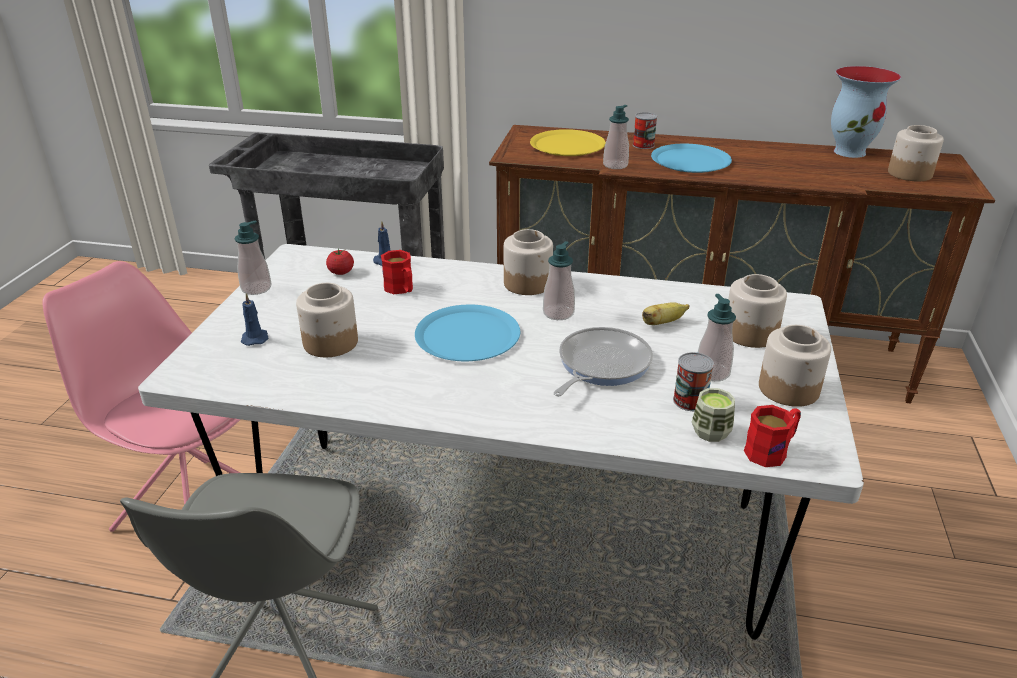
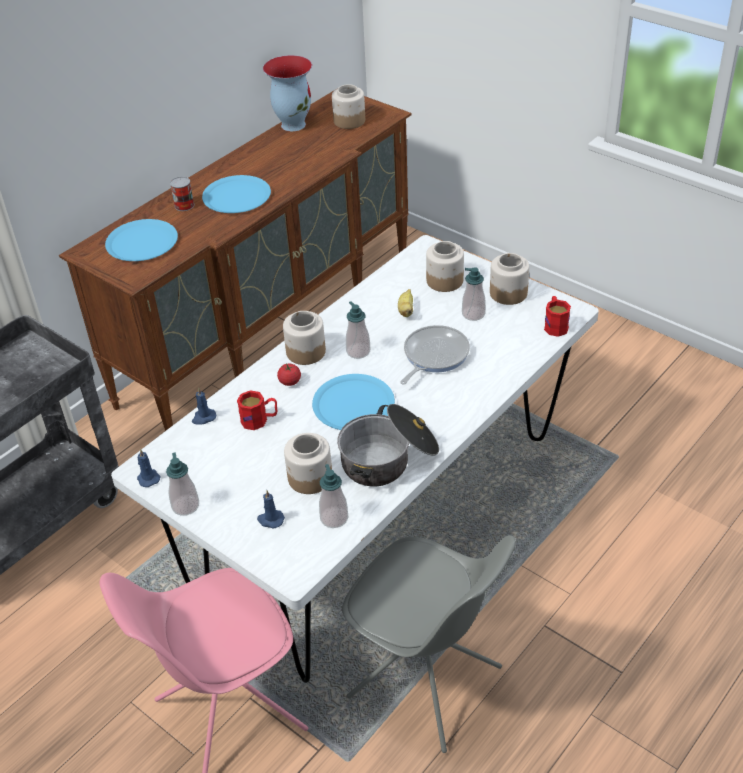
camera: 60 degrees left, 10 degrees up
tomato [326,249,354,275] -> tomato moved to [277,363,301,386]
yellow plate [530,129,606,156] -> blue plate [105,219,178,261]
frying pan [554,327,653,397] -> frying pan turned 60 degrees clockwise [400,325,470,385]
soap dispenser [603,105,629,169] -> soap dispenser moved to [319,464,348,528]
can [673,352,714,411] -> none
cup [692,388,735,442] -> none
none -> blue candle [137,449,161,487]
none -> cooking pot [337,404,439,486]

